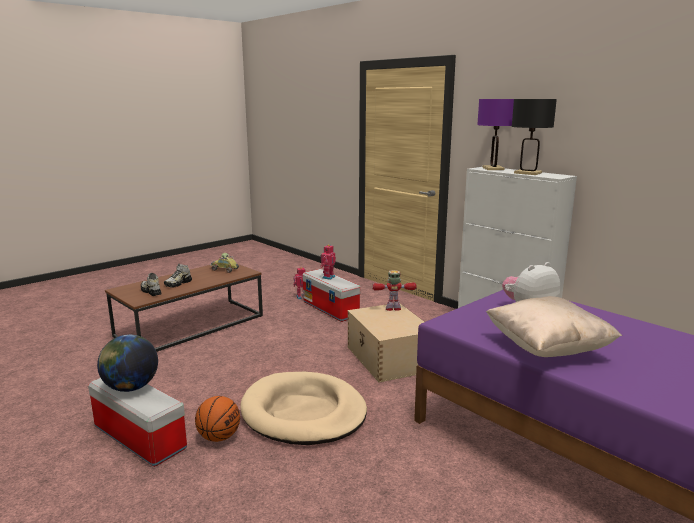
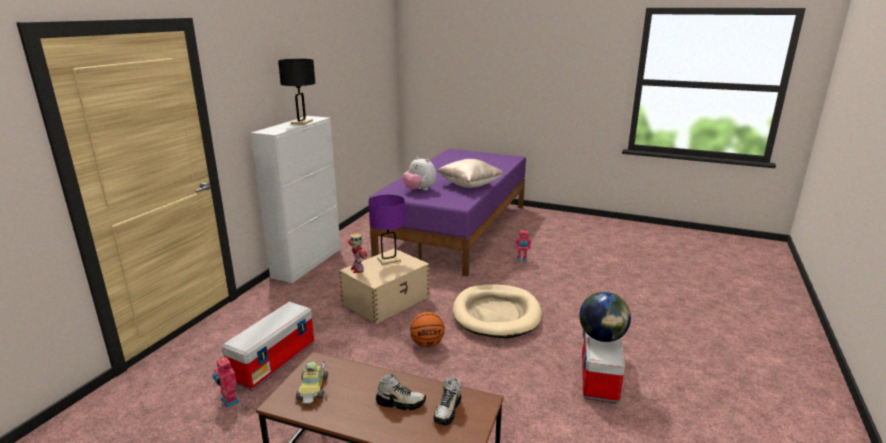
camera: 115 degrees left, 5 degrees up
basketball [195,396,240,442] -> basketball moved to [410,312,445,347]
toy robot [320,245,336,280] -> toy robot moved to [515,230,531,262]
purple table lamp [477,99,514,170] -> purple table lamp moved to [368,195,405,265]

